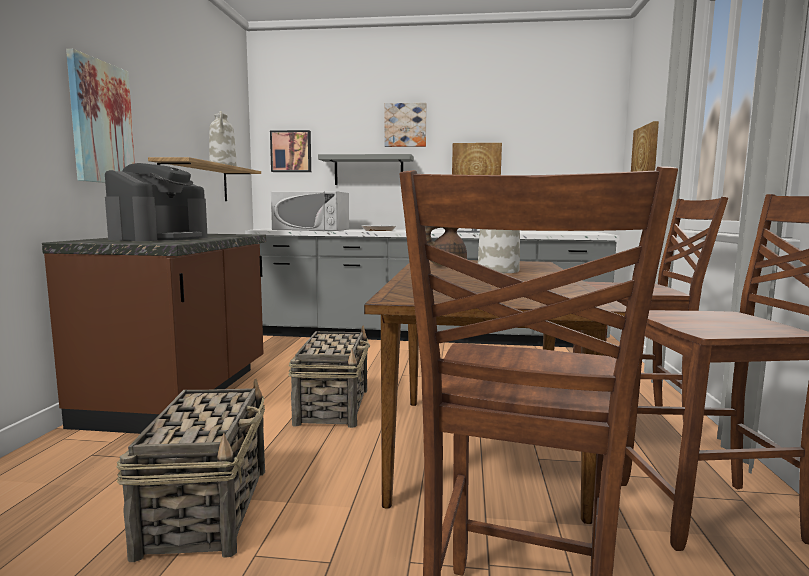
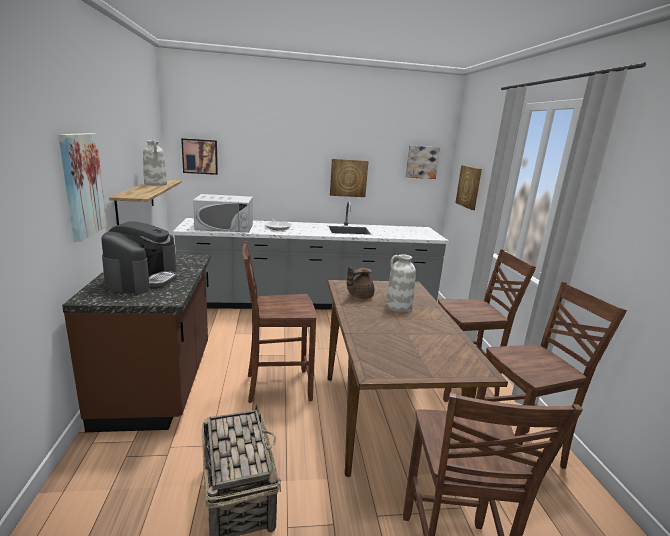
camera: 15 degrees left, 10 degrees up
basket [288,325,370,428] -> brown chair [242,241,316,403]
grey shelf [318,154,414,185] -> none
picture [384,103,427,147] -> picture moved to [405,145,440,179]

